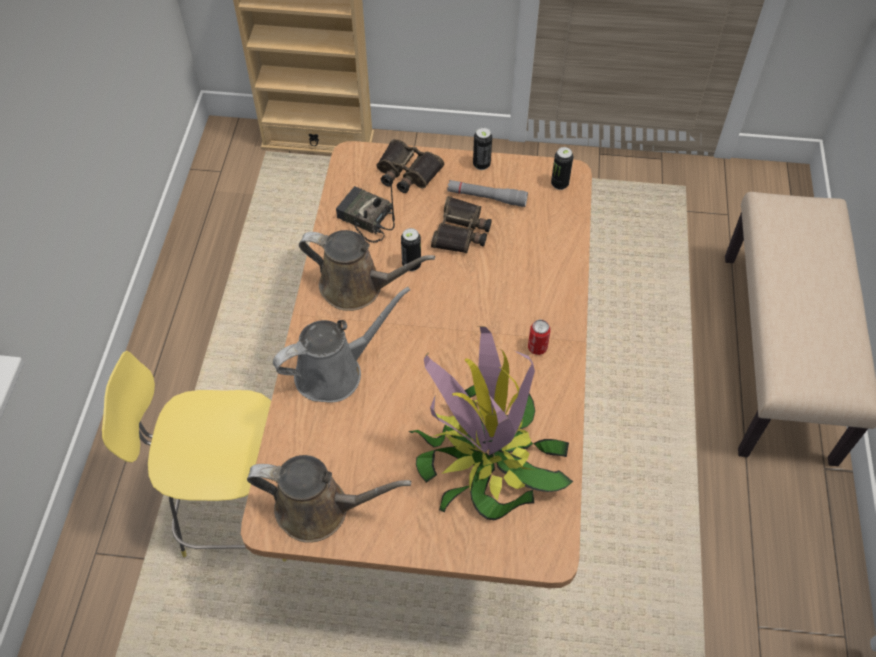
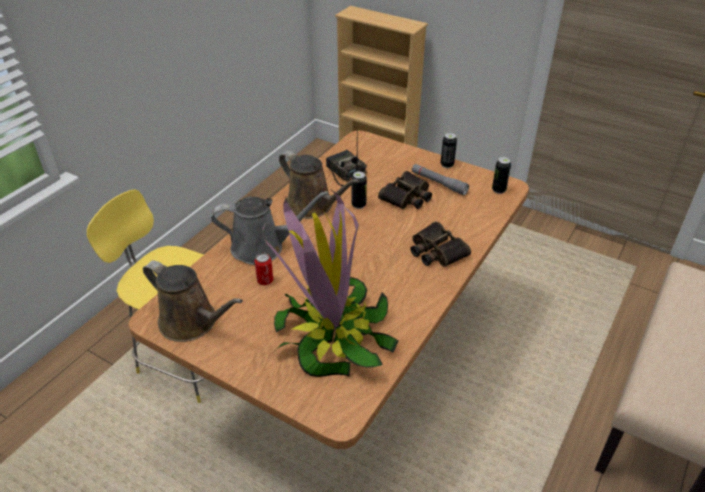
camera: 25 degrees right, 15 degrees down
binoculars [376,139,444,193] -> binoculars moved to [410,221,471,267]
can [528,320,550,355] -> can moved to [254,253,273,285]

